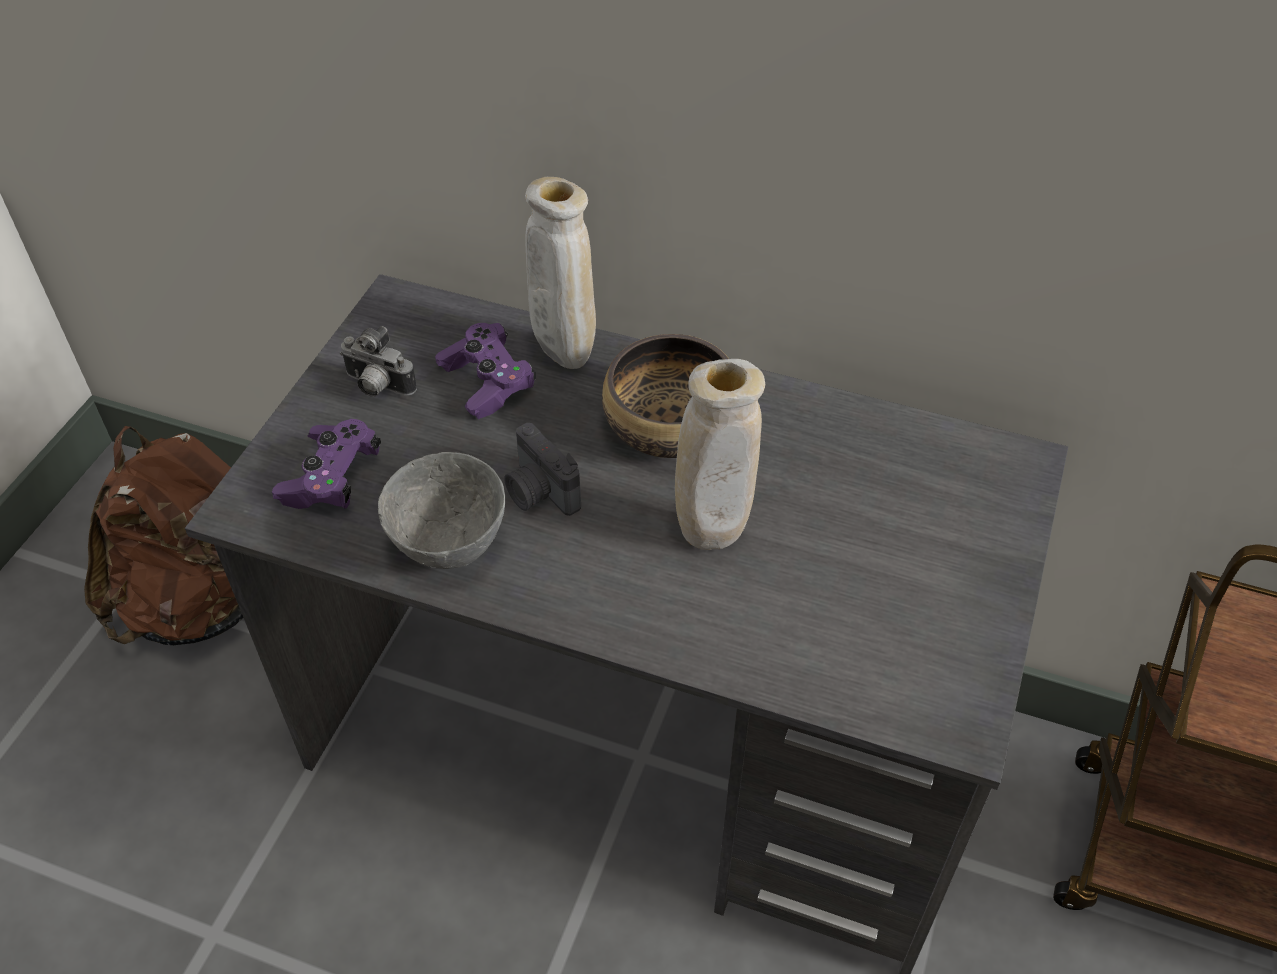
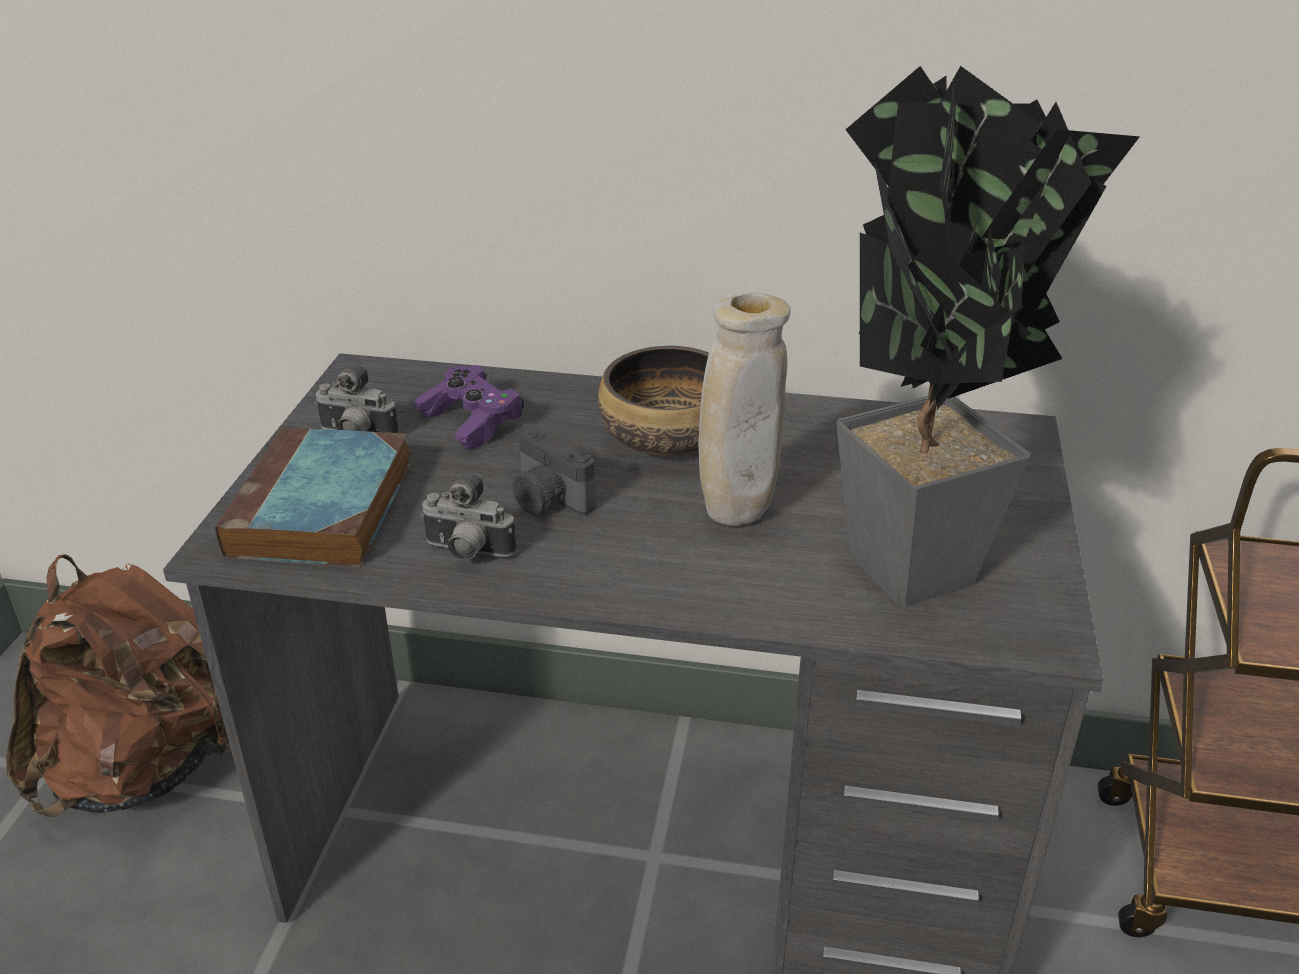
camera: 10 degrees left, 15 degrees down
purple game controller [272,419,381,509] -> book [215,427,410,567]
grey bowl [378,452,505,569] -> camera [420,473,516,560]
beige vase [525,177,596,369] -> none
none -> potted plant [836,66,1140,606]

